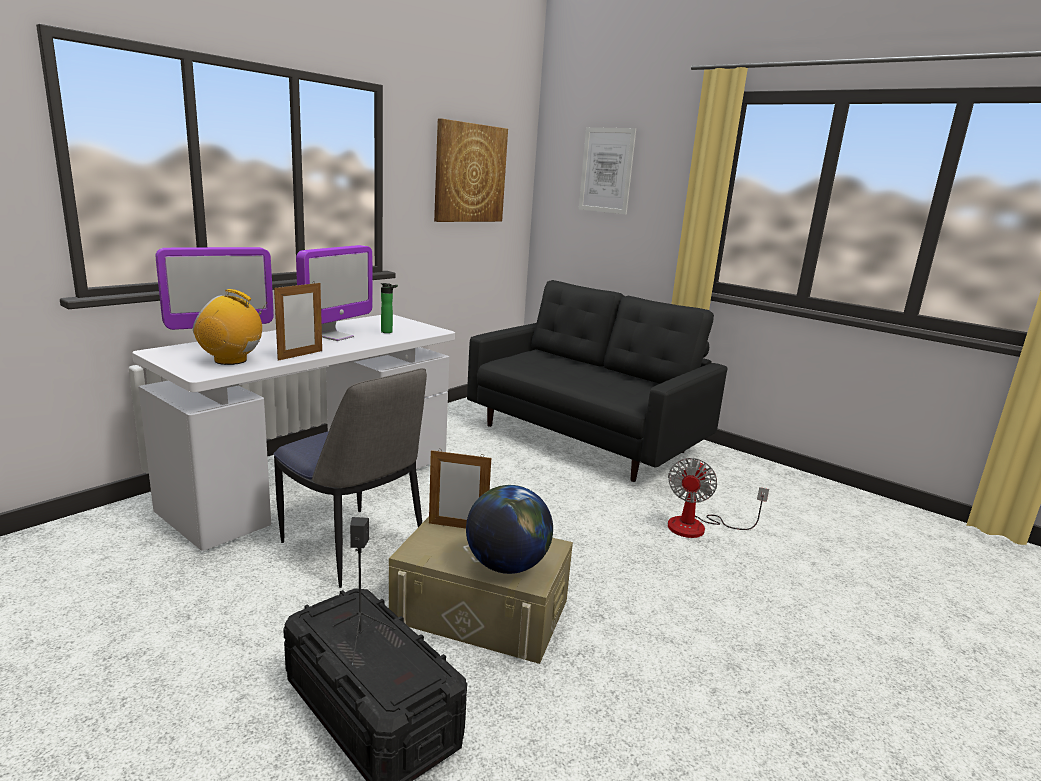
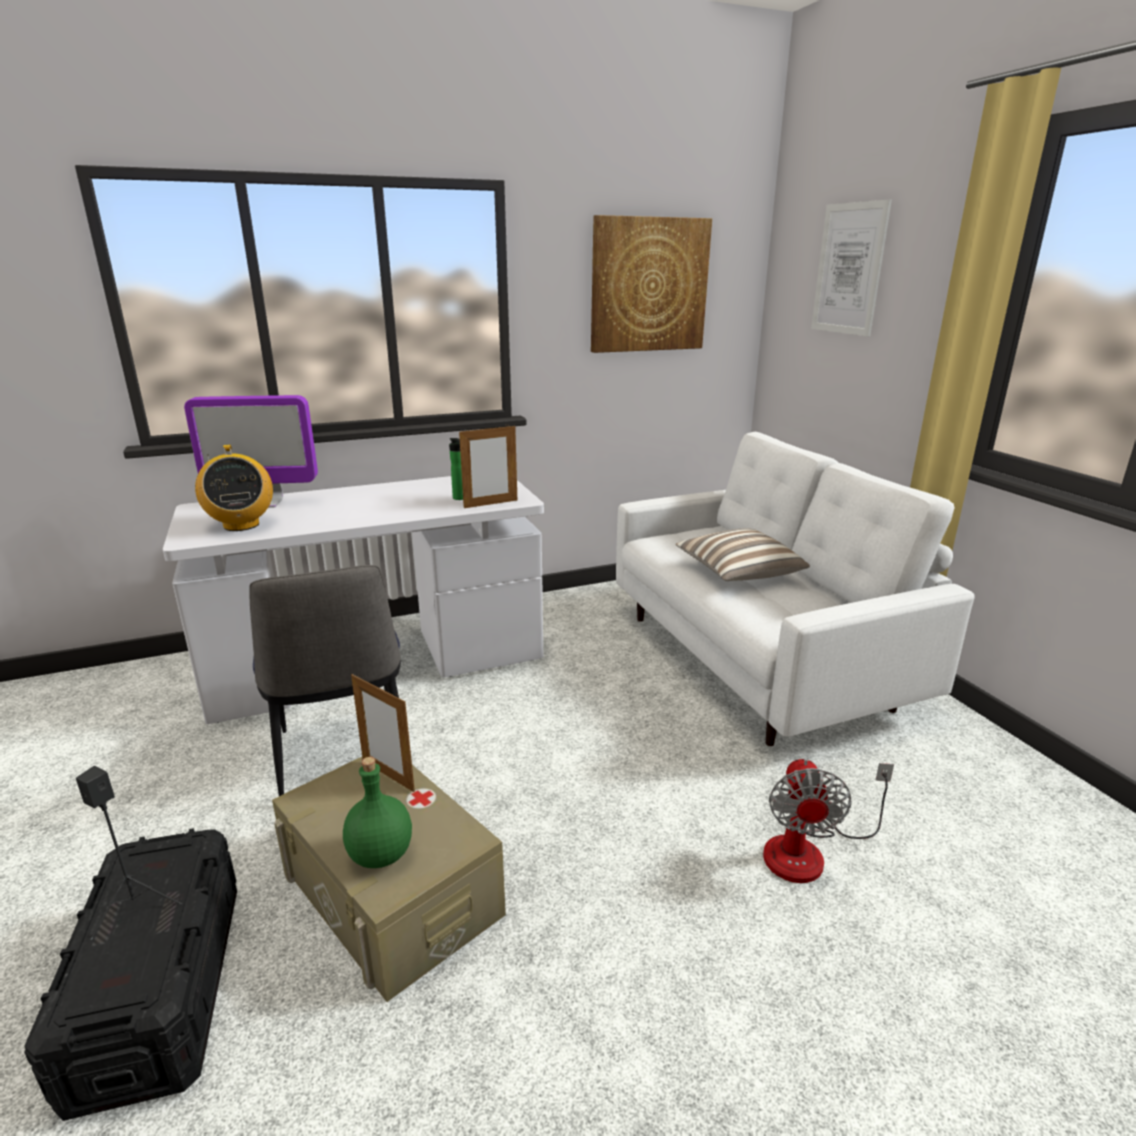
camera: 30 degrees right, 5 degrees up
radio [193,289,268,365] -> radio turned 150 degrees counterclockwise [195,445,273,531]
picture frame [274,281,322,361] -> picture frame moved to [459,426,517,508]
monitor [296,245,373,341] -> none
globe [466,485,553,574] -> green bottle [343,757,412,868]
black sofa [467,280,727,482] -> white sofa [616,432,975,746]
fan [668,458,769,538] -> fan turned 45 degrees counterclockwise [763,758,894,883]
none -> pillow [676,528,810,581]

